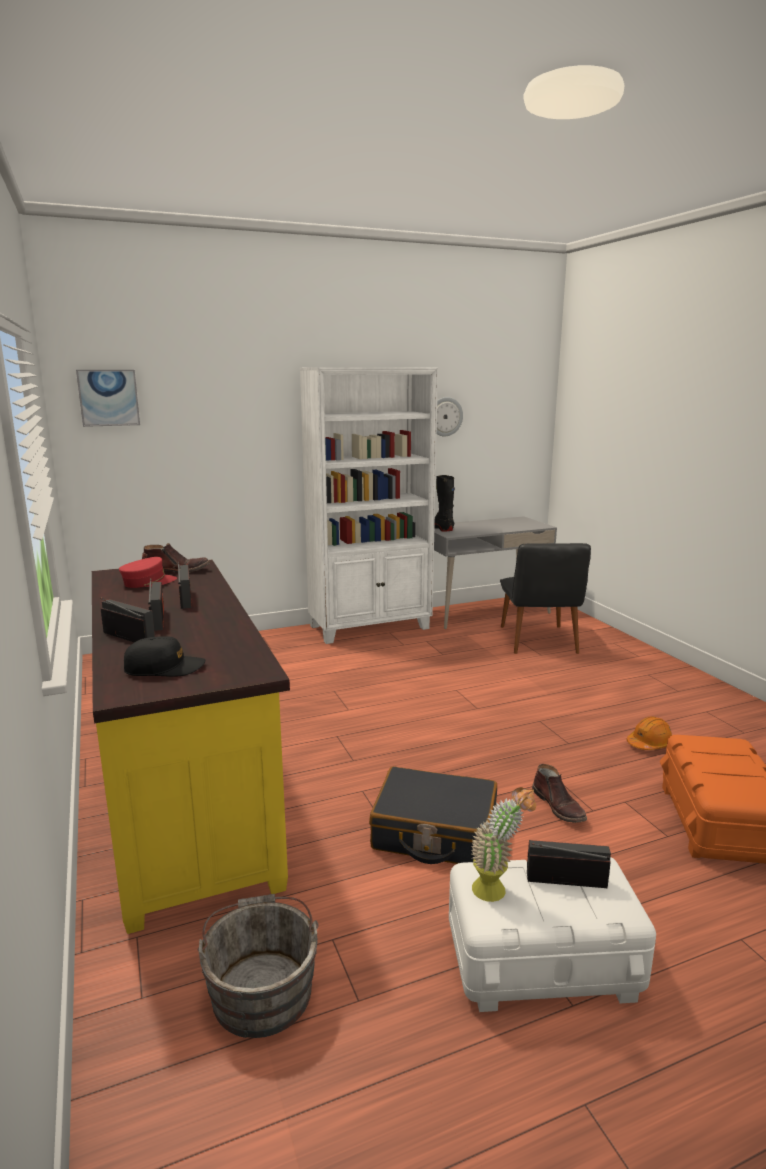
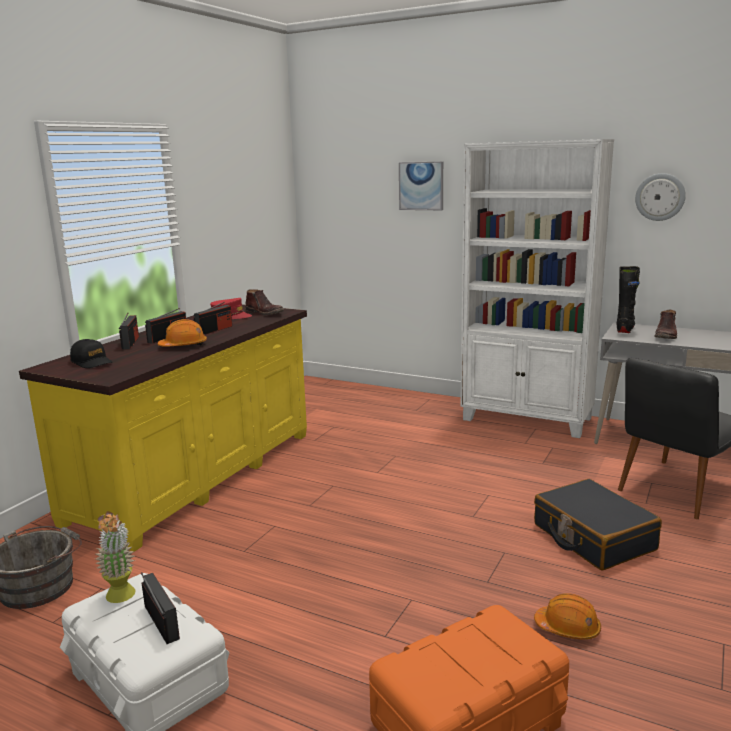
camera: 50 degrees right, 0 degrees up
picture [76,370,140,427] -> picture moved to [399,161,443,210]
black suitcase [369,766,497,864] -> black suitcase moved to [534,479,662,571]
brown boot [532,764,587,823] -> brown boot moved to [654,309,677,339]
none -> orange hard hat [158,319,207,346]

